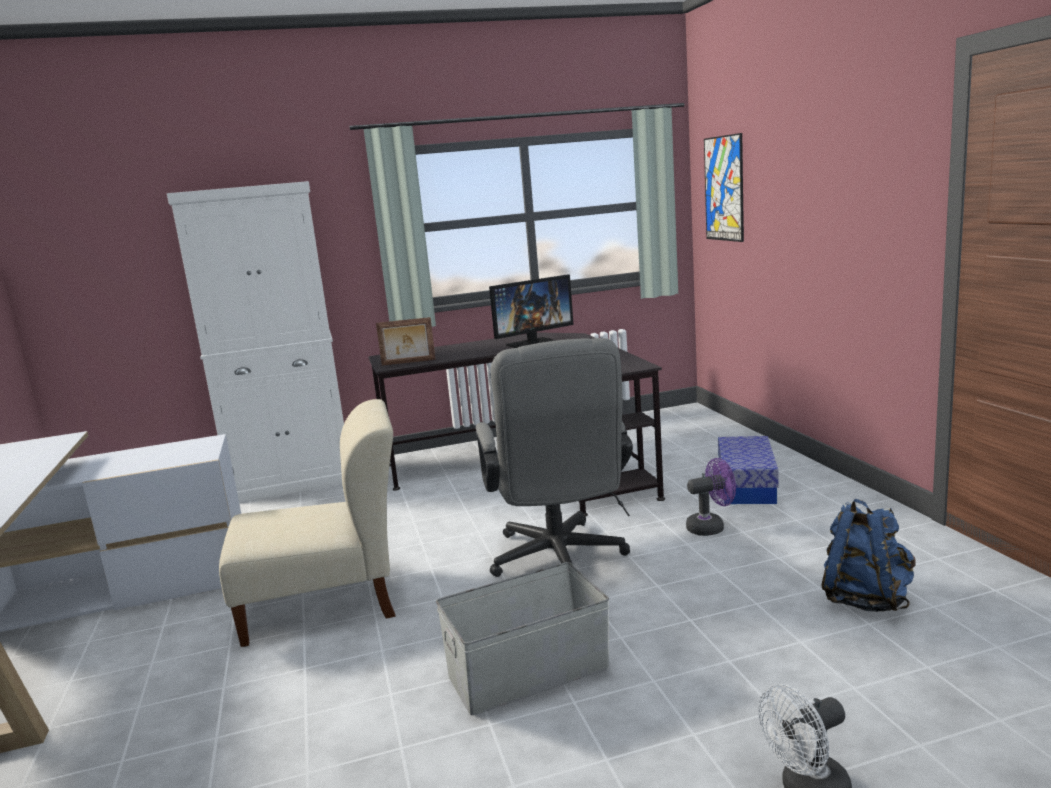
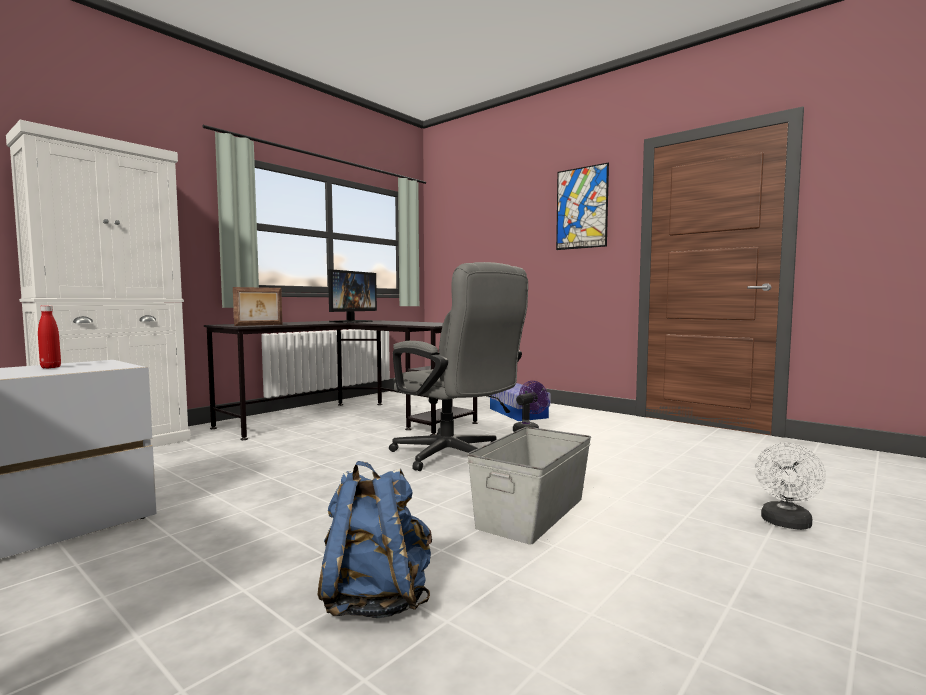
camera: 35 degrees left, 10 degrees down
beige chair [219,399,395,647] -> none
picture [704,133,744,242] -> picture moved to [556,163,609,250]
blue backpack [821,499,916,612] -> blue backpack moved to [318,461,432,618]
none -> red bottle [38,305,61,368]

